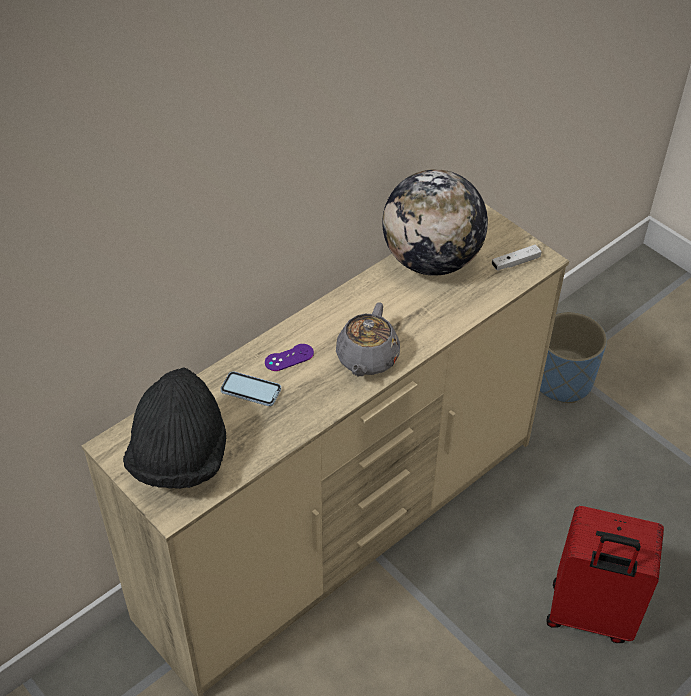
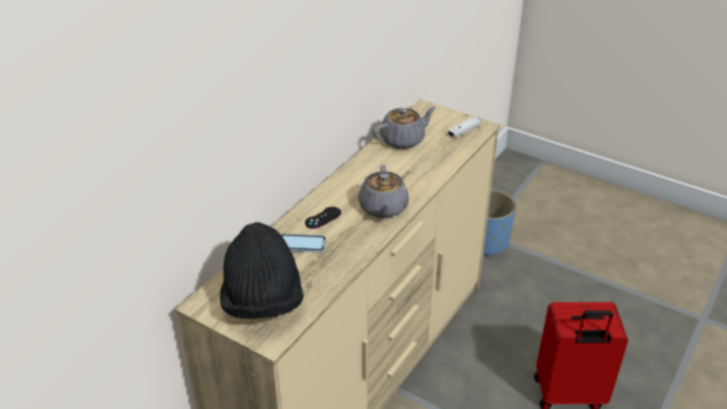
camera: 15 degrees left, 10 degrees down
purple game controller [265,344,314,371] -> black game controller [305,207,341,229]
globe [382,169,488,276] -> grey teapot [372,106,436,149]

